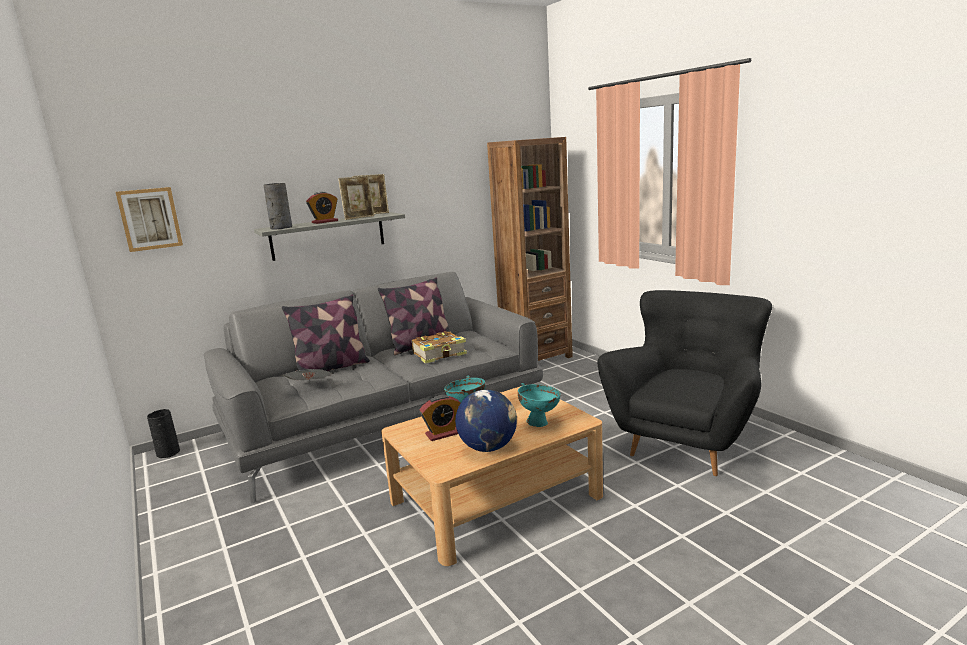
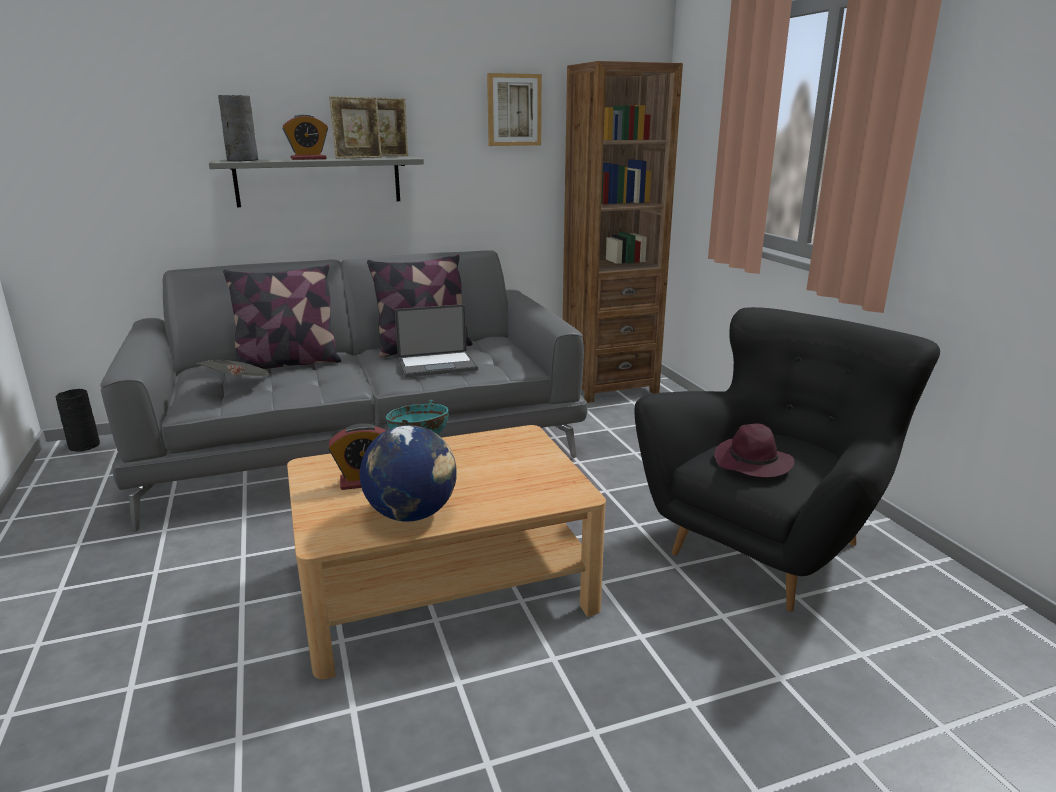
camera: 10 degrees right, 5 degrees up
picture [116,187,183,252] -> picture moved to [487,73,542,146]
book [412,331,467,364] -> laptop [395,304,478,377]
turquoise bowl [518,383,561,427] -> none
none -> purple hat [714,424,795,477]

